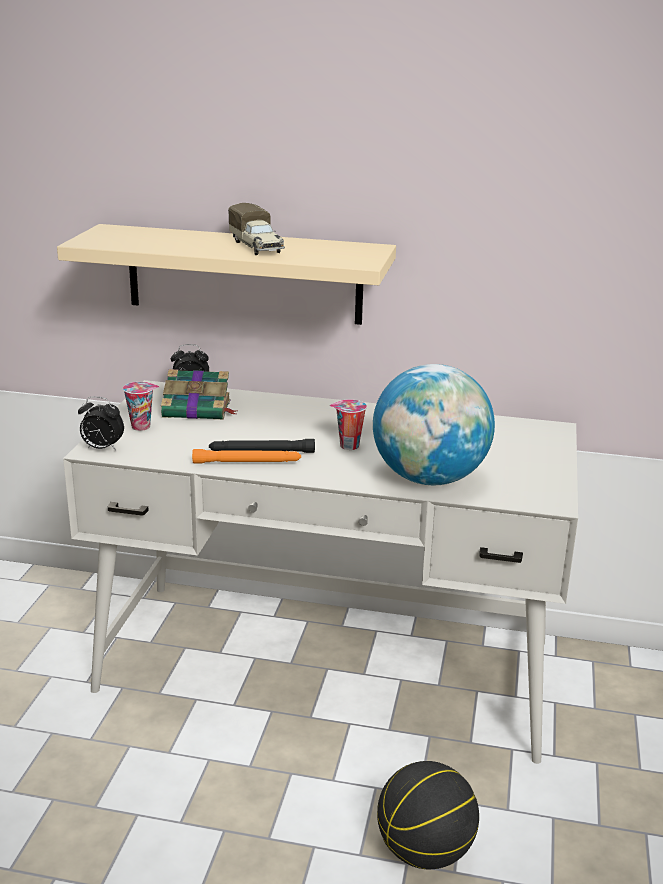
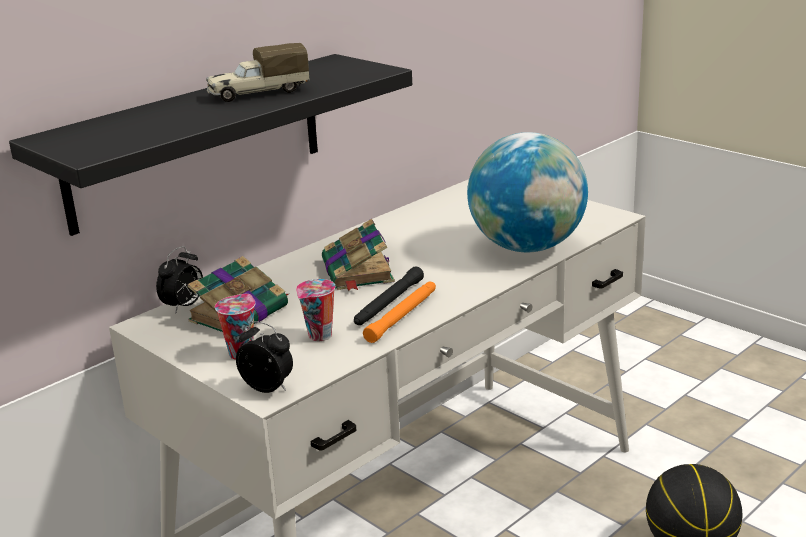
camera: 55 degrees left, 0 degrees up
beige shelf [57,224,396,325] -> black shelf [9,54,412,236]
alarm clock [78,396,124,451] -> alarm clock turned 105 degrees counterclockwise [236,321,293,393]
toy truck [228,203,285,255] -> toy truck turned 150 degrees clockwise [206,43,310,102]
cup [330,399,367,450] -> cup moved to [296,279,335,341]
none -> book [322,219,395,291]

